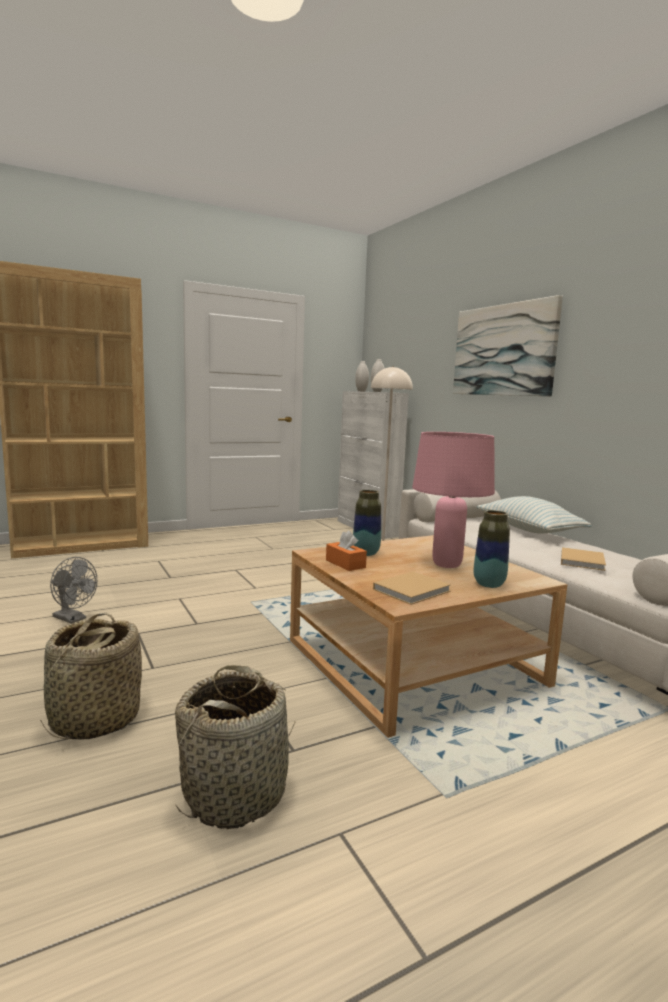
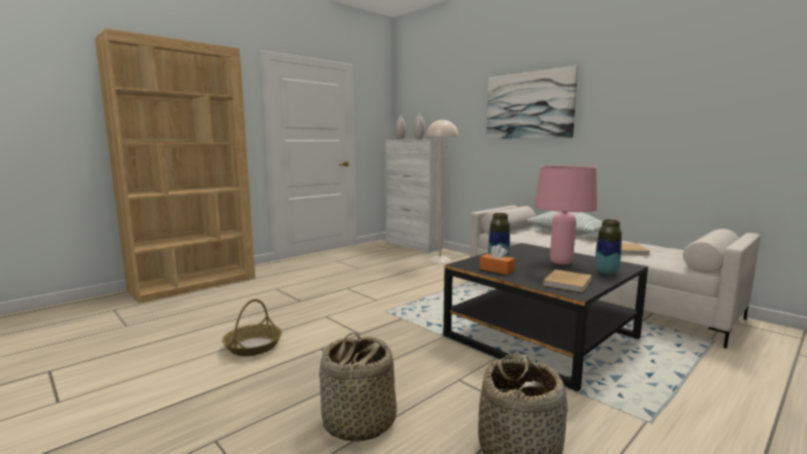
camera: 15 degrees left, 0 degrees up
grey fan [50,557,97,624] -> basket [222,299,282,356]
beige coffee table [290,535,568,738] -> black coffee table [443,243,648,392]

